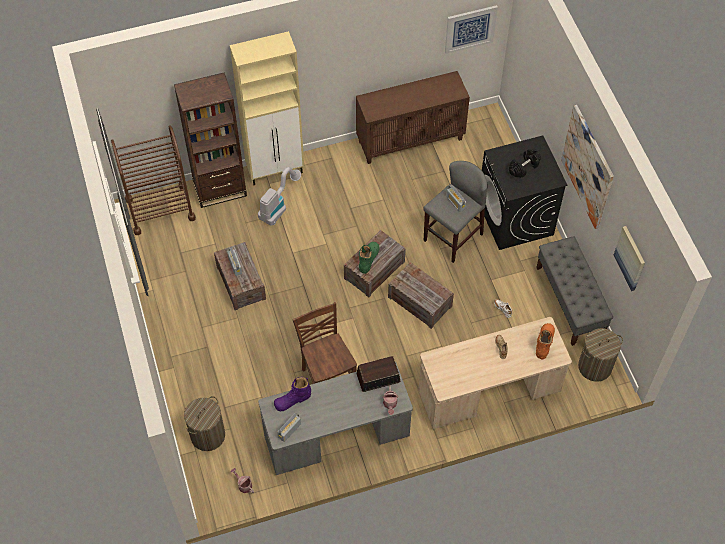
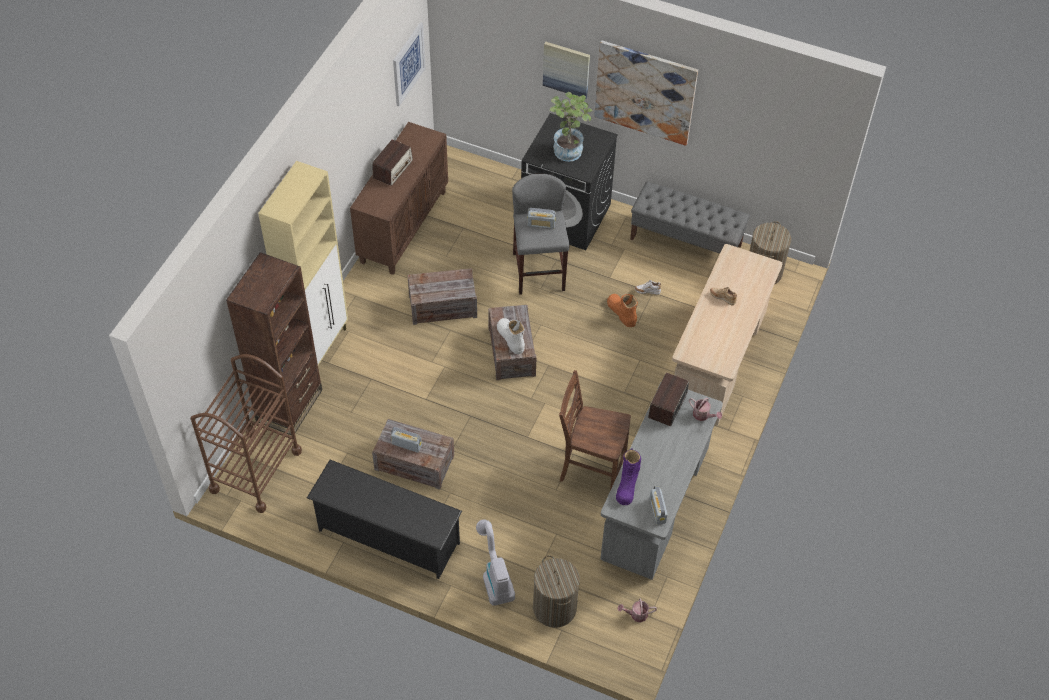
camera: 50 degrees left, 5 degrees down
vacuum cleaner [258,167,301,225] -> vacuum cleaner moved to [476,519,515,606]
green boot [359,242,380,274] -> white boot [497,318,525,354]
crate [388,262,454,329] -> crate moved to [407,268,477,325]
black dumbbell [509,149,541,178] -> potted plant [550,92,593,162]
orange boot [536,323,555,359] -> orange boot moved to [607,294,638,327]
picture [614,226,645,291] -> picture moved to [543,42,590,98]
none -> black shoe rack [307,460,462,579]
none -> radio [372,139,413,186]

